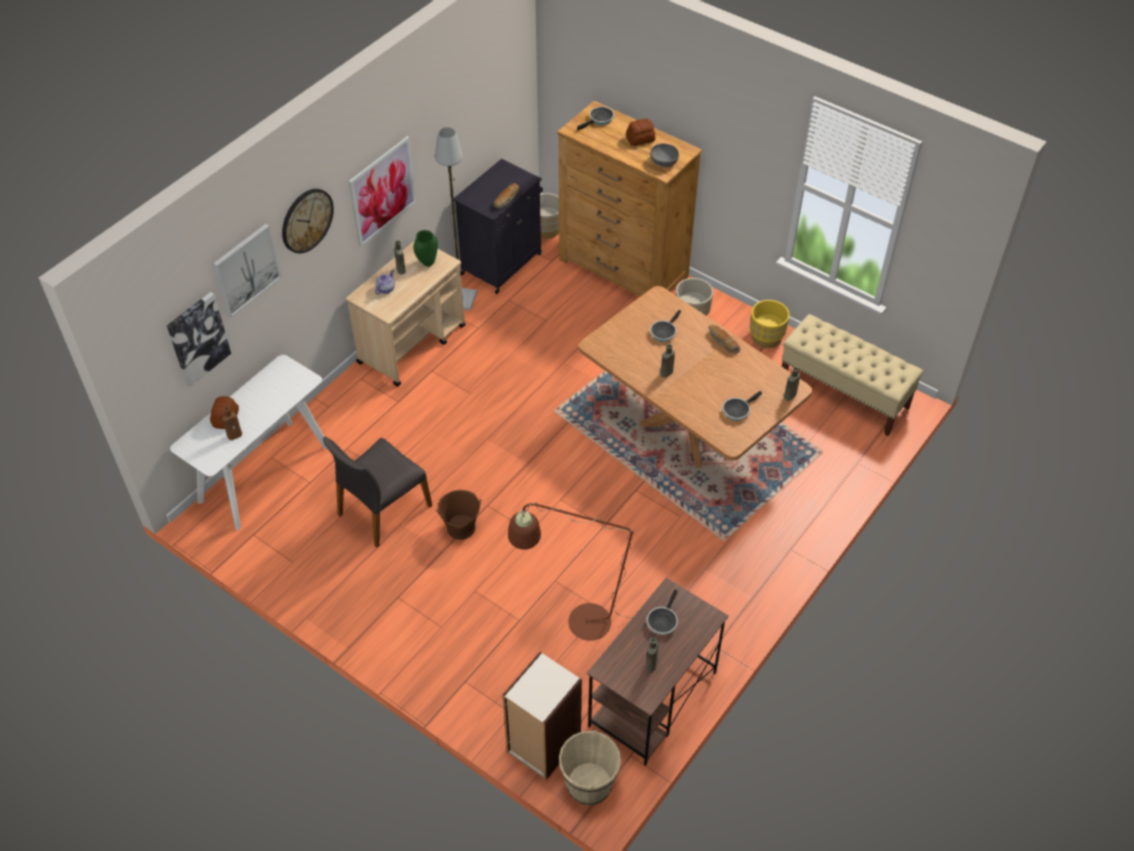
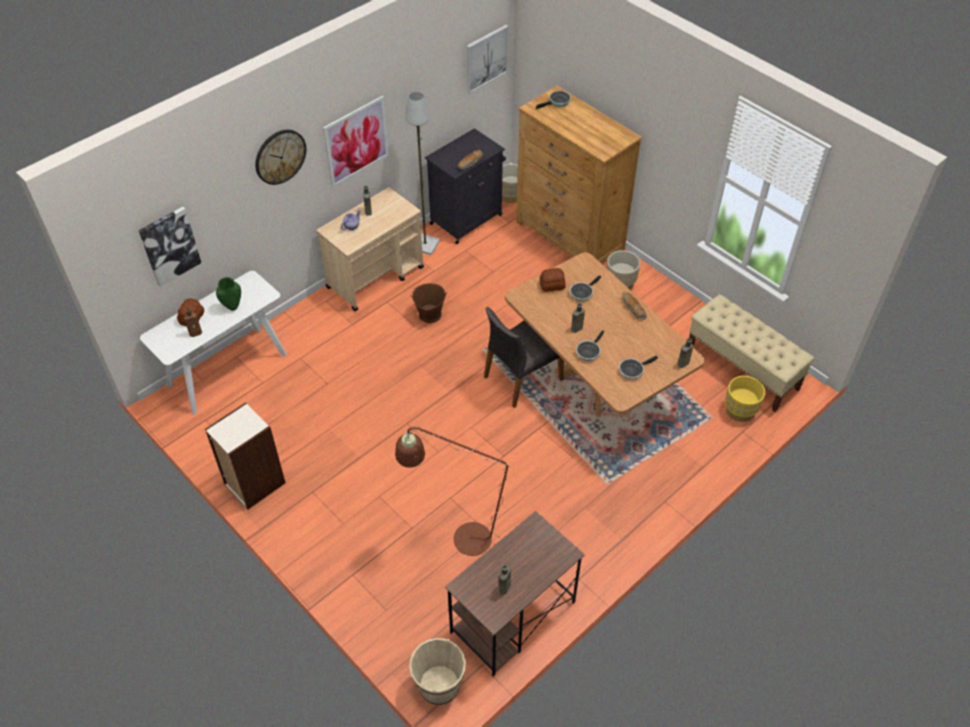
camera: 10 degrees right, 0 degrees up
picture [213,224,281,317] -> picture moved to [466,25,509,93]
grey chair [323,437,432,548] -> grey chair moved to [484,307,564,408]
green vase [413,230,438,267] -> green vase moved to [216,277,241,311]
brown bucket [436,490,482,540] -> brown bucket moved to [410,283,447,323]
bookcase [503,652,582,780] -> bookcase moved to [205,402,285,510]
bread [626,119,655,146] -> bread moved to [540,268,565,292]
frying pan [646,590,678,635] -> frying pan moved to [576,330,605,361]
grey bowl [650,143,679,167] -> none
yellow planter [750,300,789,348] -> yellow planter moved to [725,376,765,422]

